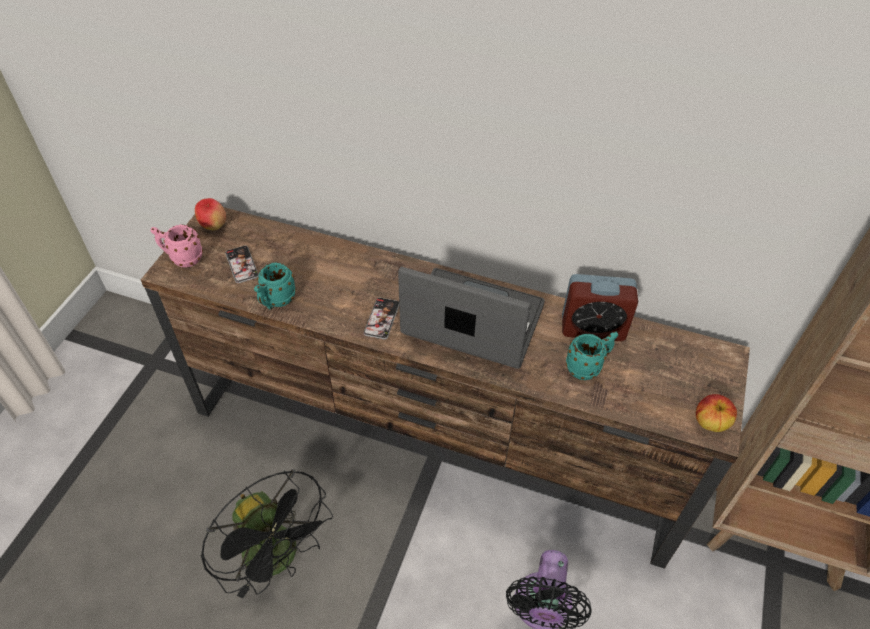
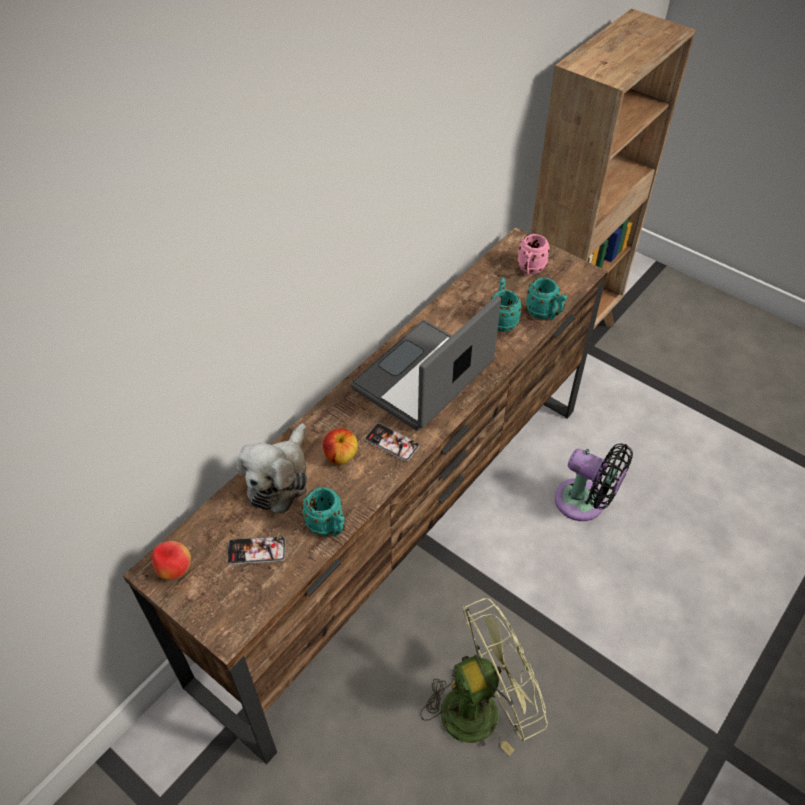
camera: 70 degrees left, 0 degrees up
pink mug [150,225,203,267] -> pink mug moved to [518,234,550,276]
black fan [201,469,333,599] -> green fan [421,598,548,756]
alarm clock [562,274,638,341] -> none
apple [696,394,737,432] -> apple moved to [323,428,358,465]
none -> plush toy [237,423,307,514]
none -> turquoise mug [526,278,567,320]

